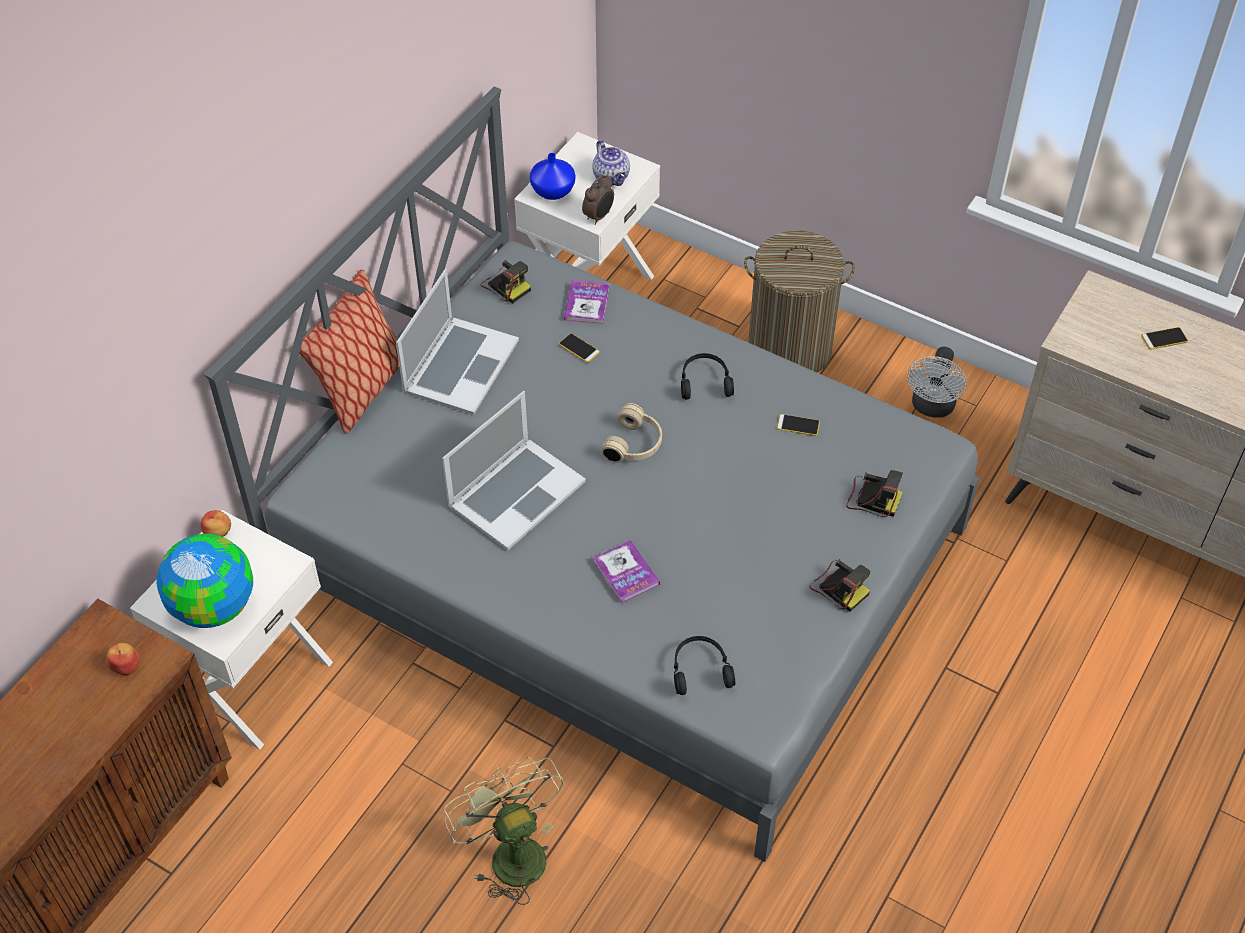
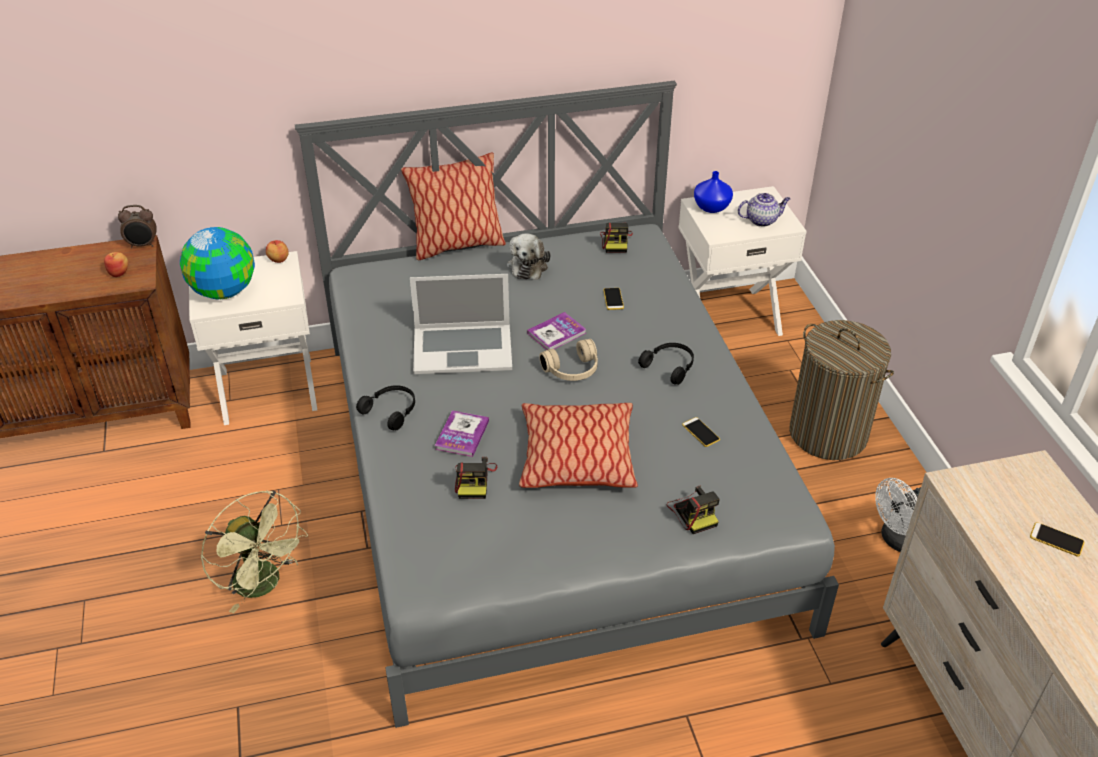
camera: 45 degrees right, 10 degrees down
laptop [396,269,519,415] -> plush toy [507,233,551,280]
green fan [444,757,564,905] -> green fan turned 120 degrees clockwise [200,490,308,613]
book [564,280,610,324] -> book moved to [527,312,586,350]
alarm clock [582,175,614,225] -> alarm clock moved to [118,205,156,248]
teapot [592,140,630,186] -> teapot turned 120 degrees counterclockwise [738,193,790,227]
black headphones [674,636,735,695] -> black headphones moved to [356,385,415,430]
camera [809,559,870,612] -> camera moved to [455,457,497,499]
none -> pillow [519,403,638,488]

